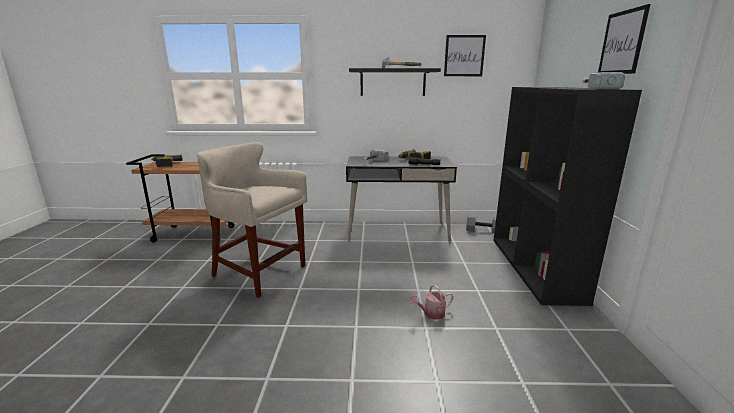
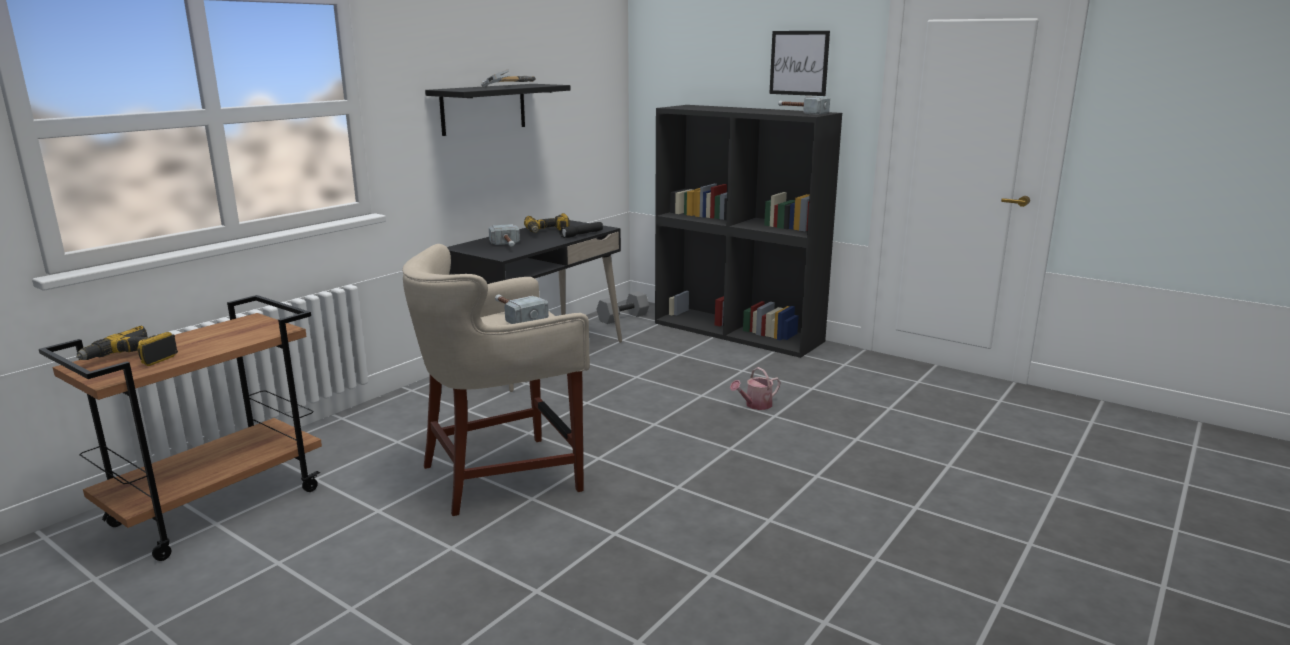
camera: 55 degrees left, 0 degrees up
watering can [410,285,453,320] -> watering can turned 45 degrees clockwise [730,367,780,410]
picture [444,35,486,76] -> none
none -> hammer [495,294,549,324]

